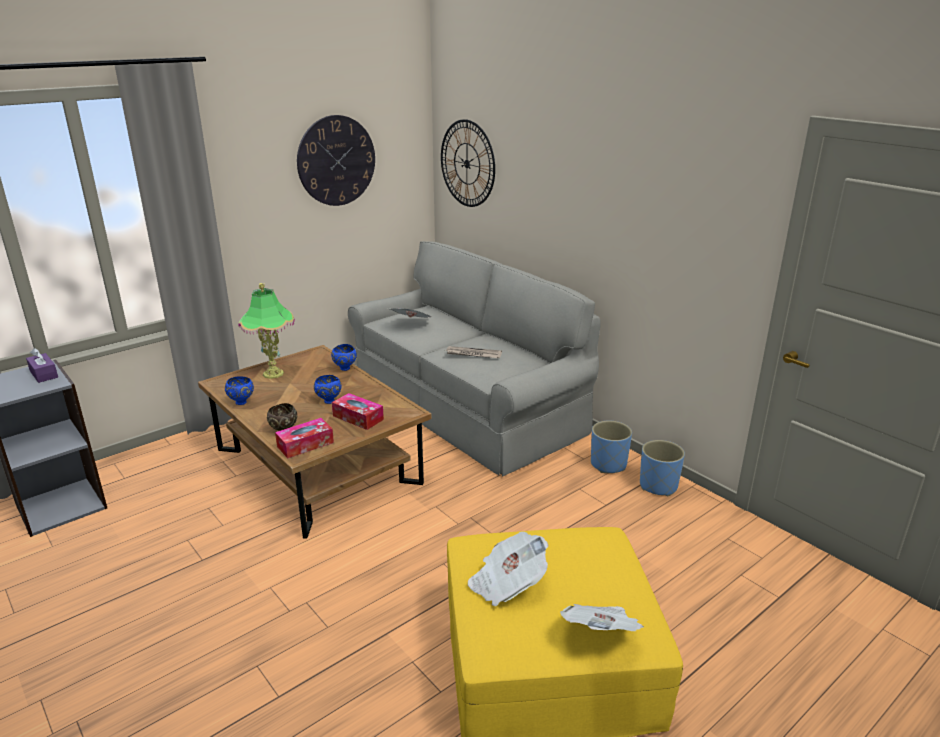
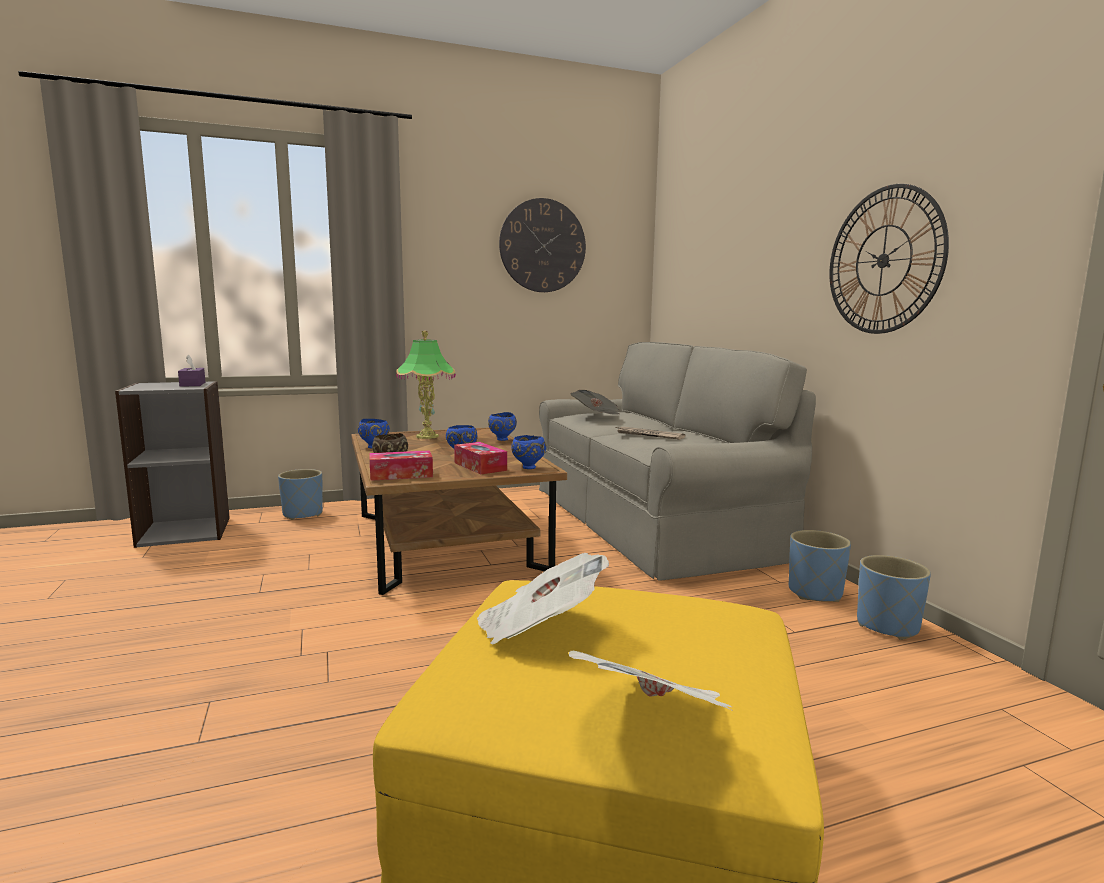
camera: 20 degrees right, 15 degrees down
wall clock [441,119,495,207] -> wall clock moved to [829,184,949,334]
none -> blue planter [278,469,323,520]
none -> blue bowl [511,435,546,469]

